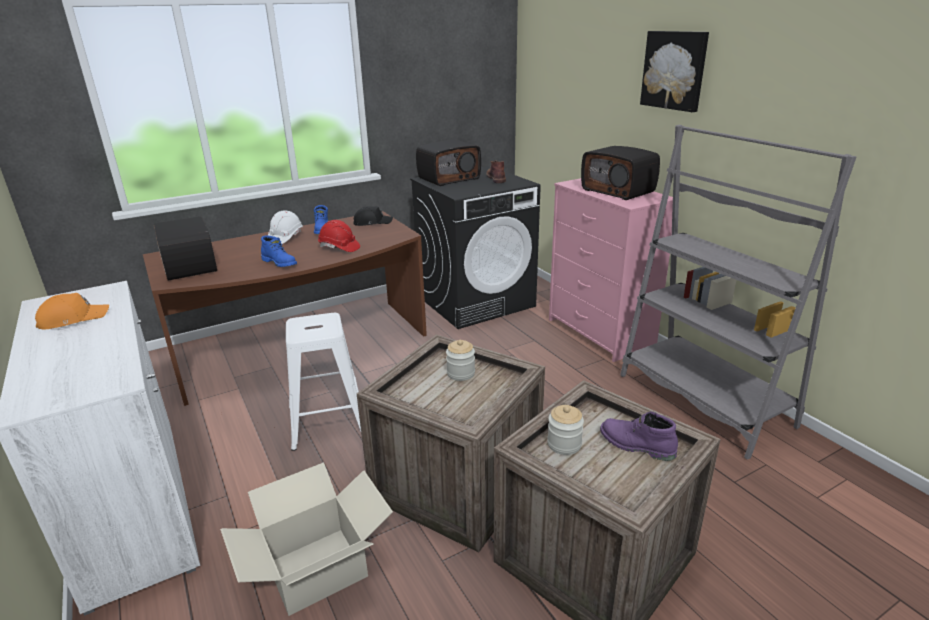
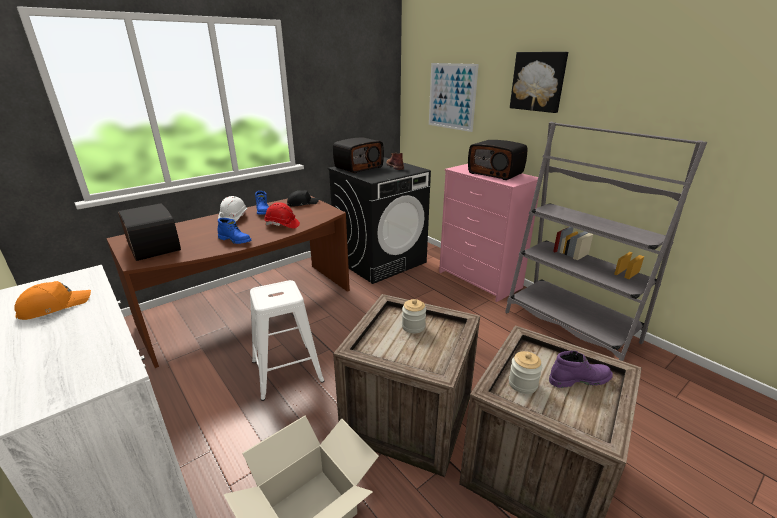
camera: 10 degrees left, 0 degrees up
purple boot [600,411,678,461] -> purple boot turned 150 degrees clockwise [549,350,613,388]
none -> picture [429,63,479,132]

